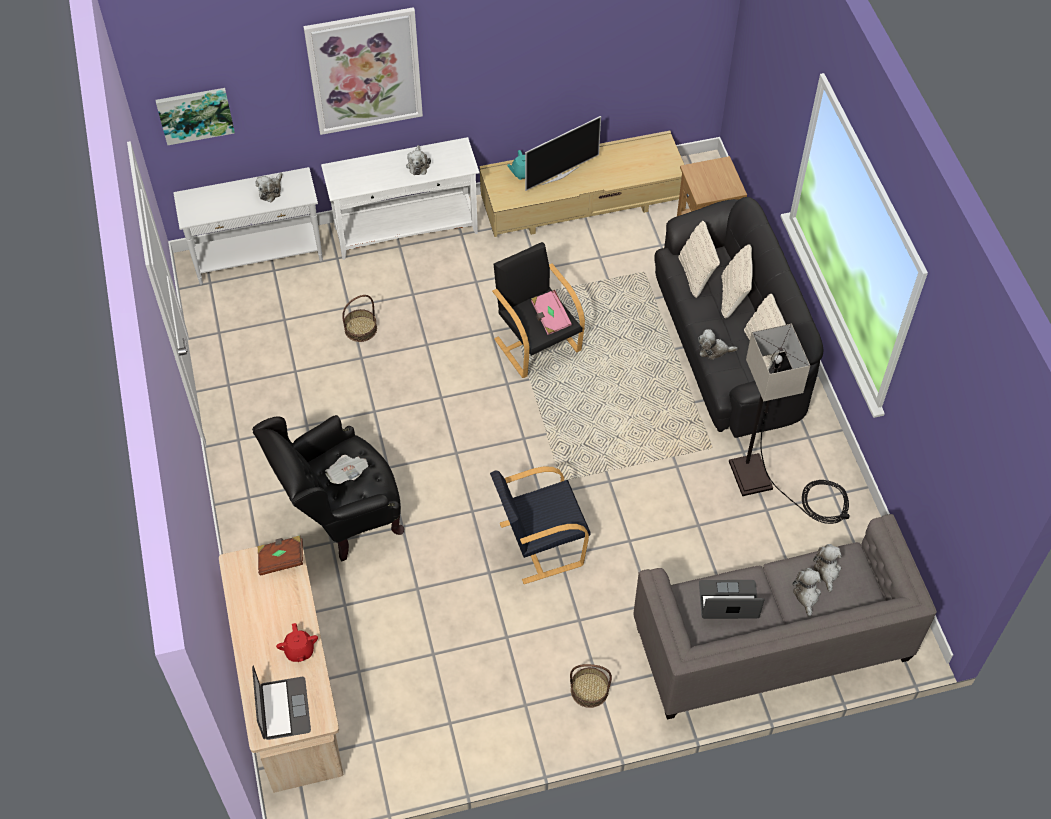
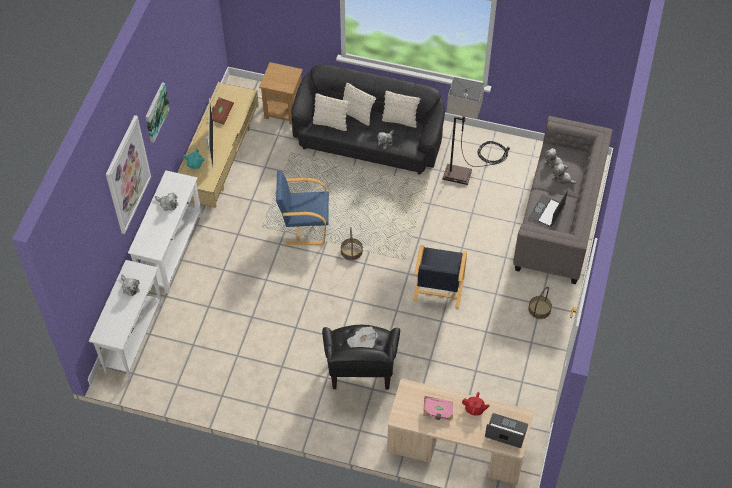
camera: 60 degrees left, 0 degrees up
picture [156,88,235,145] -> picture moved to [145,82,170,143]
brown book [258,536,303,576] -> brown book moved to [212,97,234,125]
basket [342,295,377,342] -> basket moved to [341,227,363,261]
black armchair [492,242,585,378] -> blue armchair [276,170,329,245]
pink book [531,290,572,335] -> pink book moved to [423,396,453,421]

